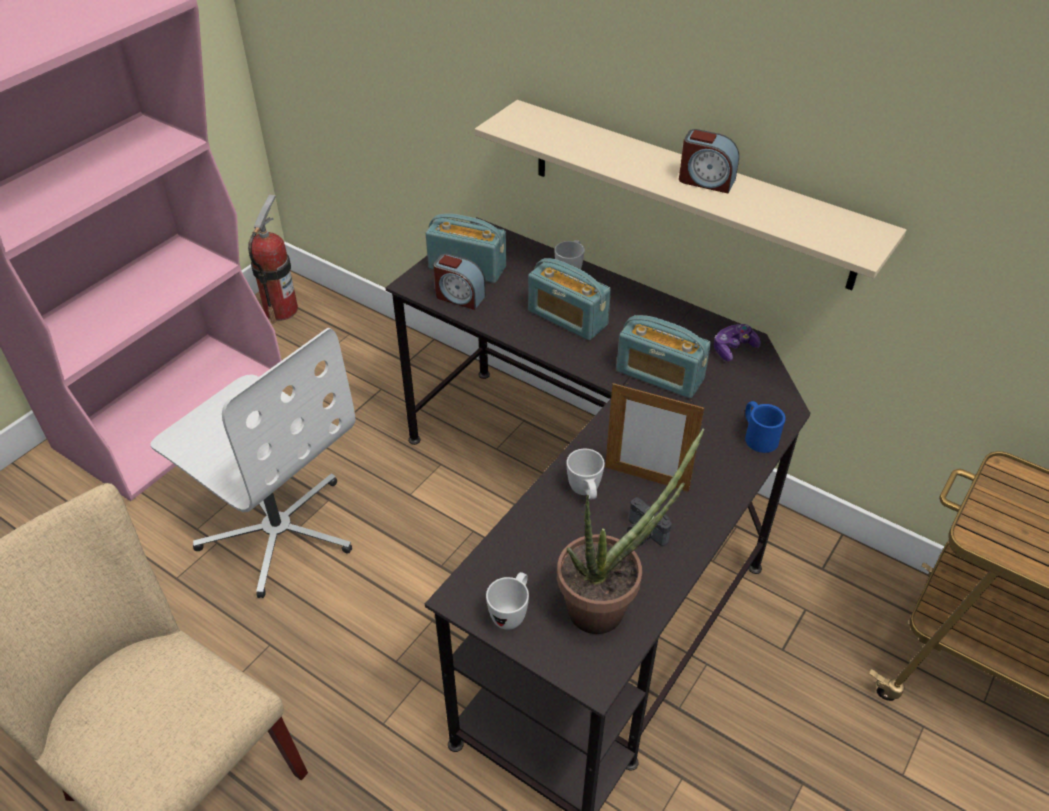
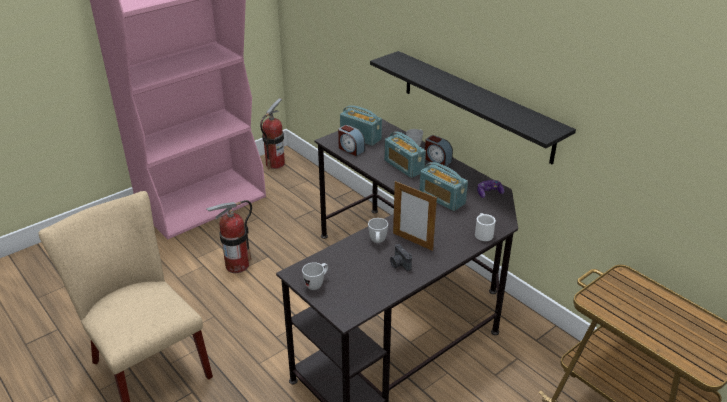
camera: 15 degrees right, 10 degrees down
white office chair [151,328,356,598] -> fire extinguisher [206,200,252,273]
beige shelf [475,100,906,290] -> black shelf [370,51,576,165]
potted plant [557,428,704,634] -> none
alarm clock [679,129,739,193] -> alarm clock moved to [425,135,453,166]
blue mug [745,401,786,453] -> white mug [475,213,496,241]

